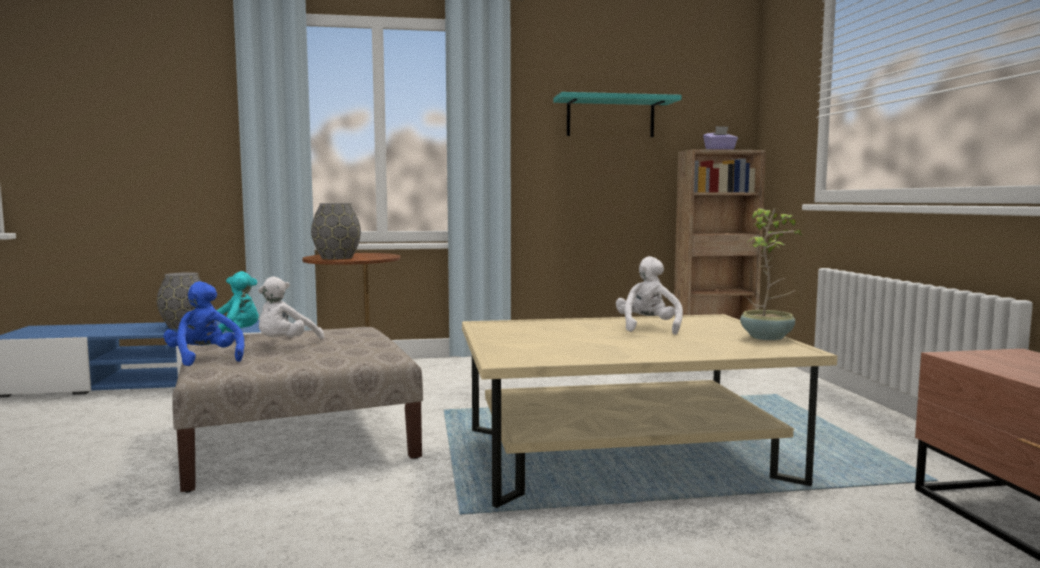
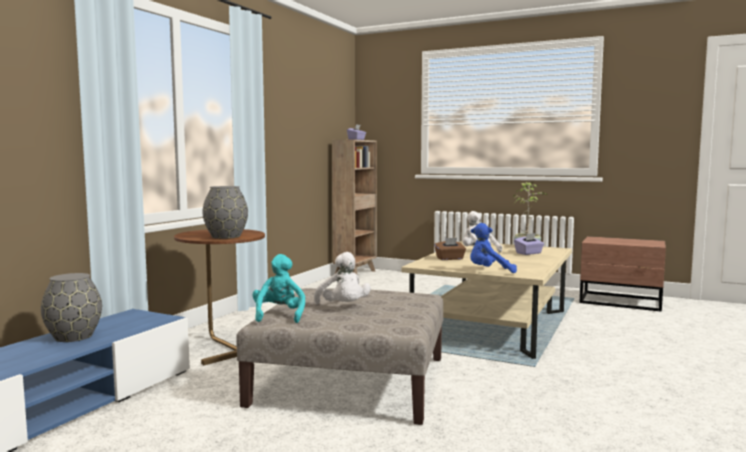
camera: 55 degrees left, 0 degrees up
blue plush toy [164,281,244,366] -> blue plush toy moved to [470,223,517,273]
turquoise shelf [553,92,682,137] -> none
none -> brown tissue box [434,238,466,260]
none -> purple tissue box [514,233,544,255]

